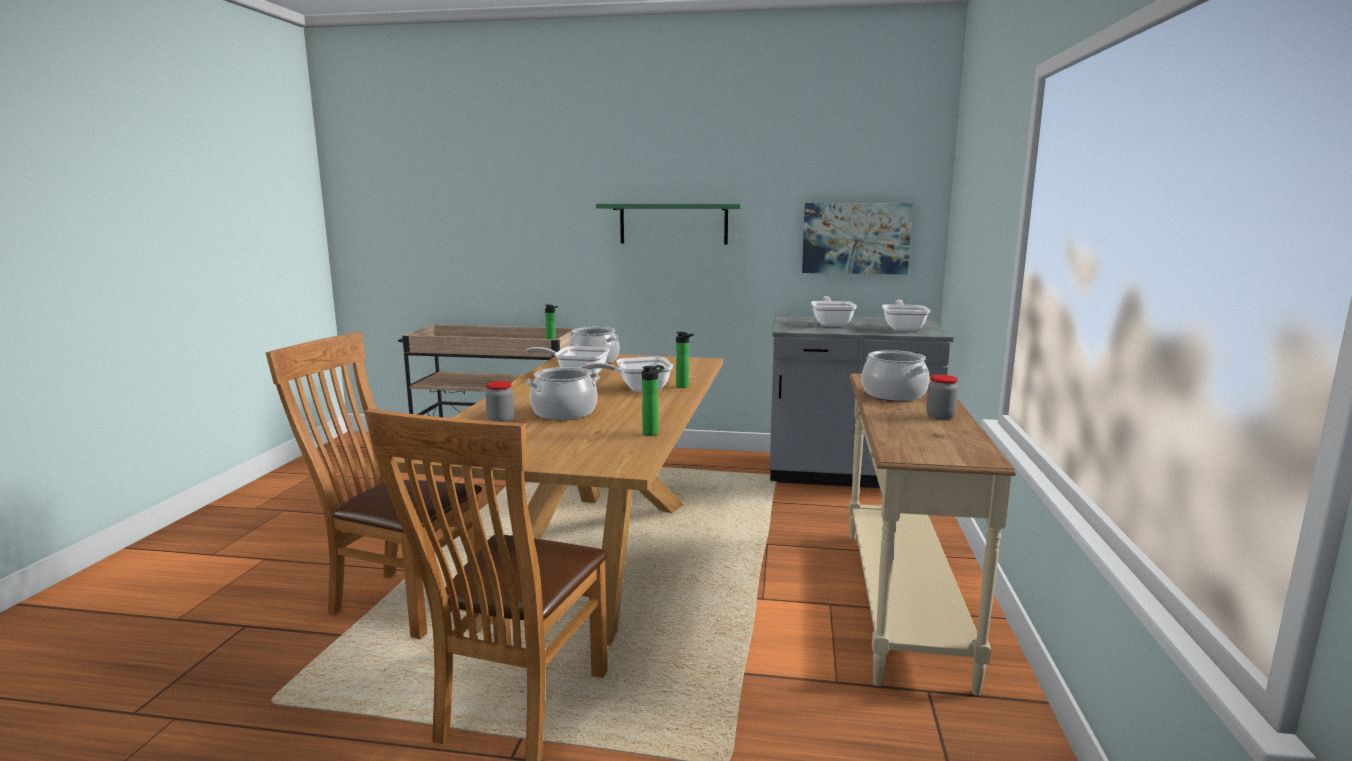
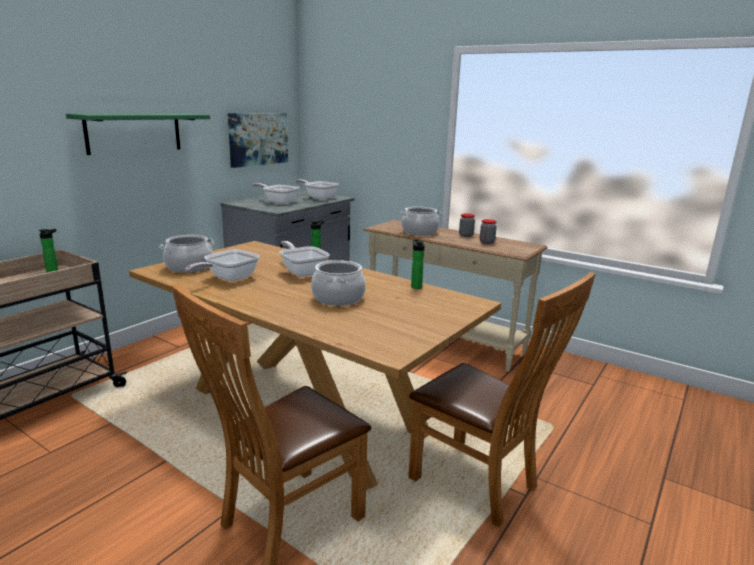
camera: 65 degrees left, 5 degrees up
jar [485,381,514,422] -> jar moved to [480,219,497,244]
frying pan [580,357,673,392] -> frying pan turned 135 degrees clockwise [279,241,330,277]

